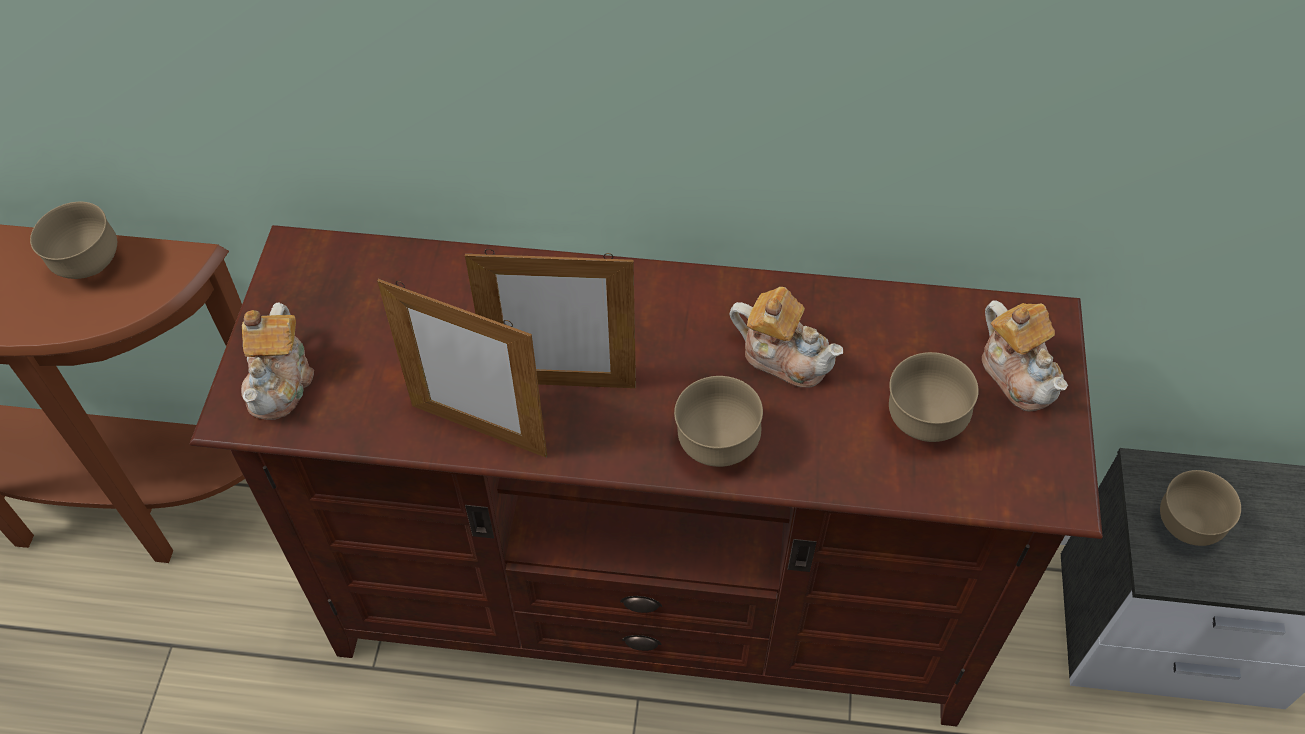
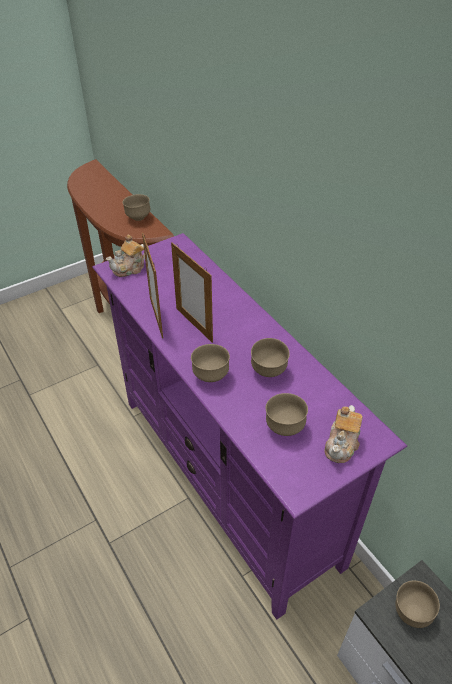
camera: 50 degrees right, 10 degrees down
brown tv stand [190,225,1103,727] -> purple tv stand [92,233,407,620]
teapot [730,287,843,388] -> brown bowl [251,338,290,377]

